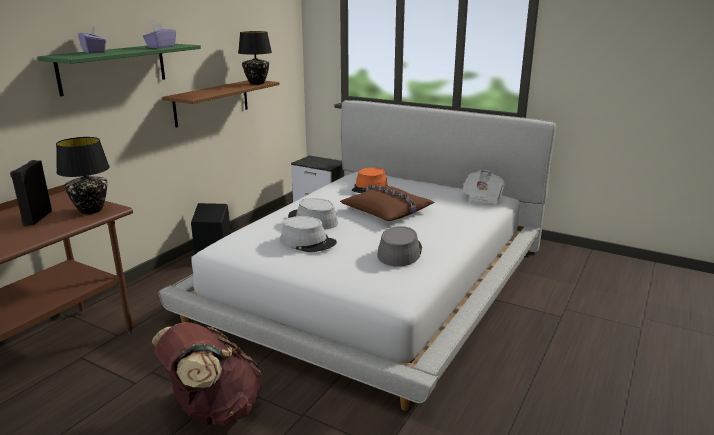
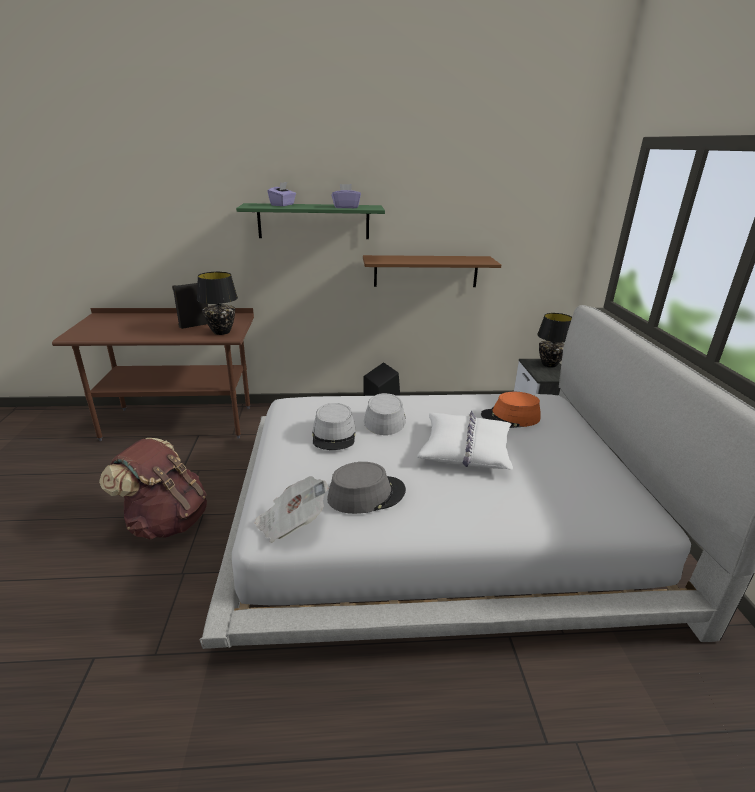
camera: 55 degrees right, 5 degrees up
black table lamp [238,31,272,85] -> black table lamp moved to [537,313,572,368]
brown pillow [340,185,435,221] -> white pillow [417,411,513,470]
newspaper [463,170,505,206] -> newspaper moved to [255,476,329,543]

